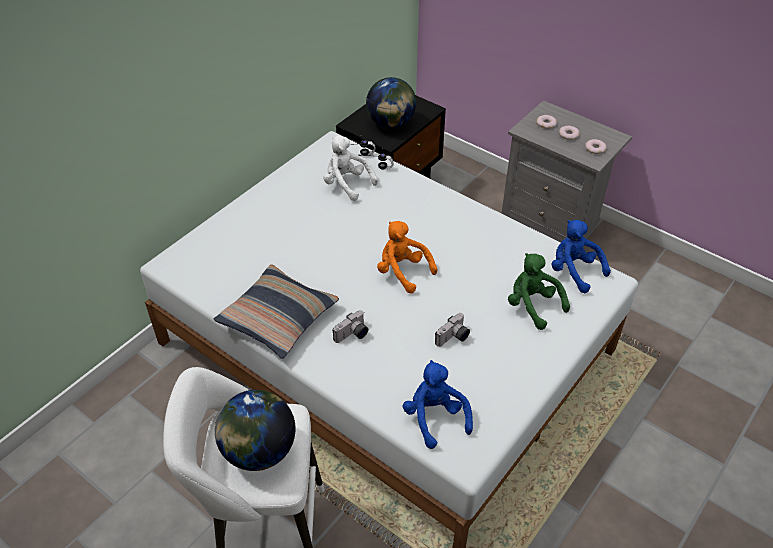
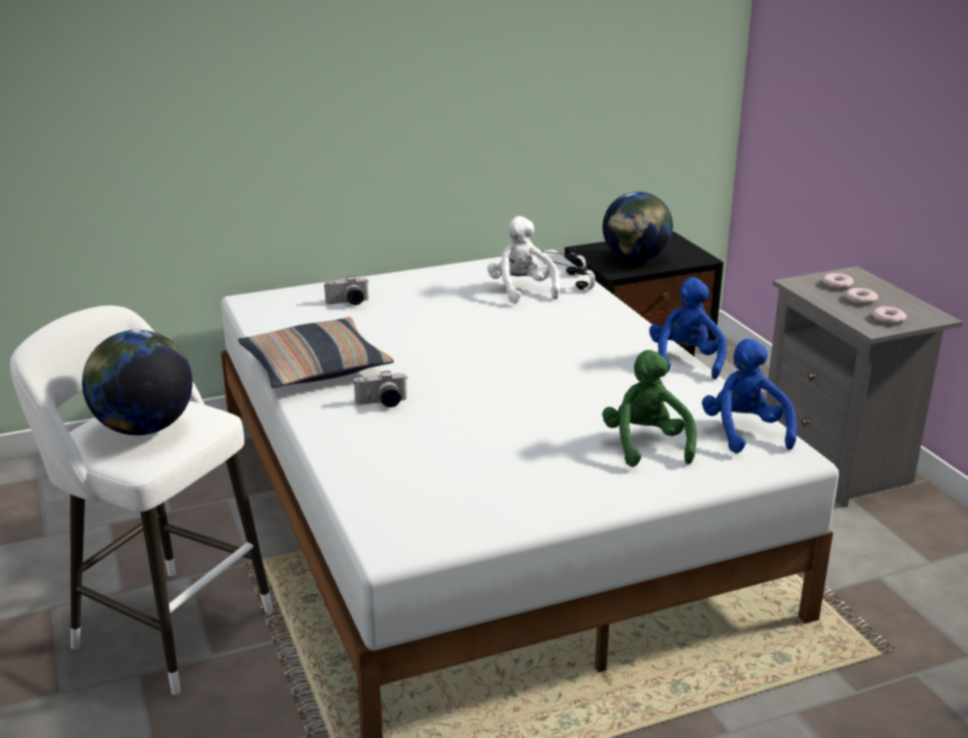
camera: 30 degrees right, 20 degrees down
orange plush toy [377,221,438,294] -> none
blue plush toy [402,360,473,449] -> blue plush toy moved to [649,277,727,379]
camera [435,313,470,347] -> camera moved to [324,276,369,305]

